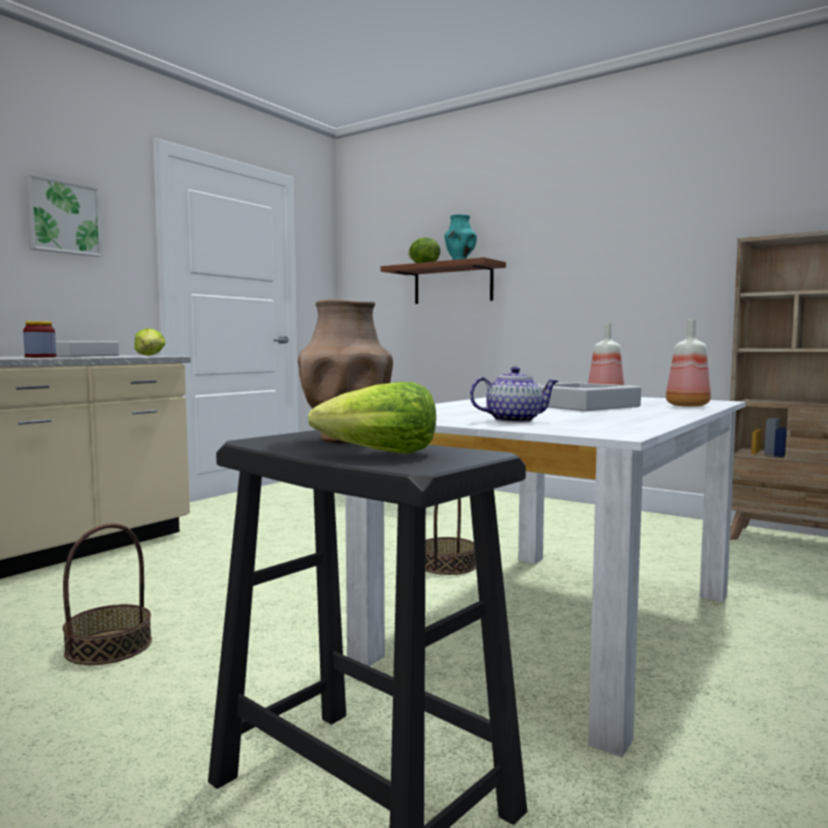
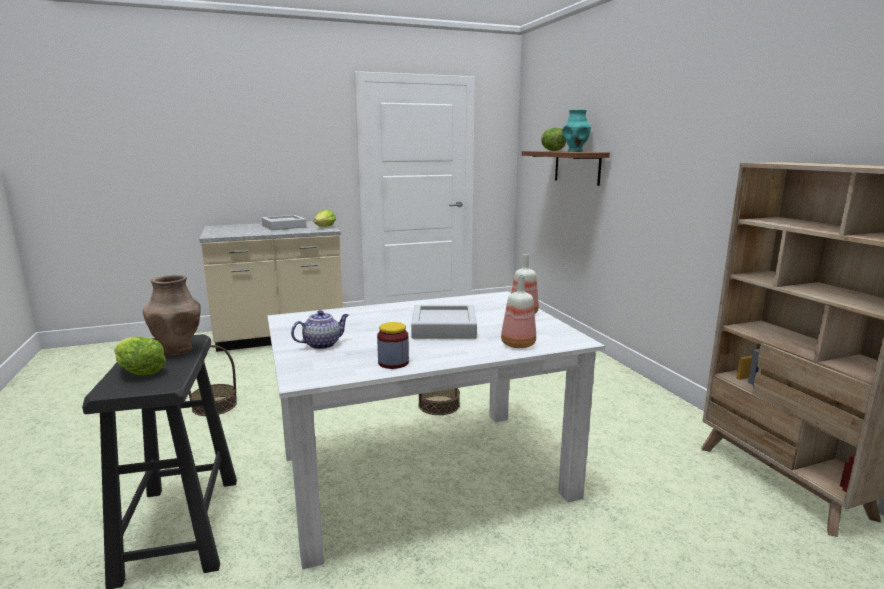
camera: 35 degrees right, 10 degrees up
jar [23,321,56,358] -> jar moved to [377,322,409,369]
picture [25,174,102,257] -> none
teapot [470,366,558,423] -> teapot turned 60 degrees counterclockwise [291,310,349,349]

